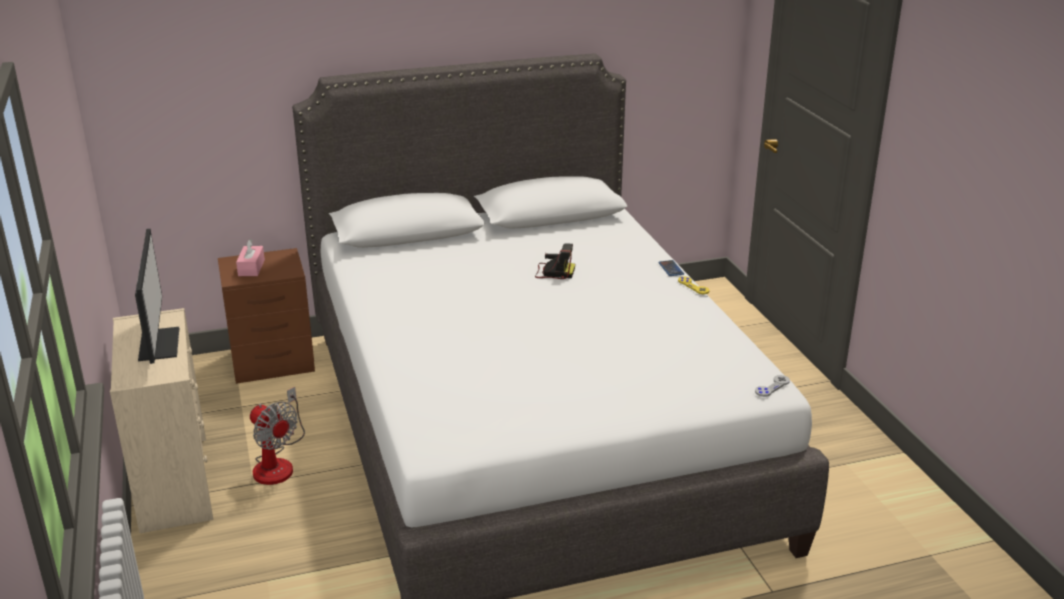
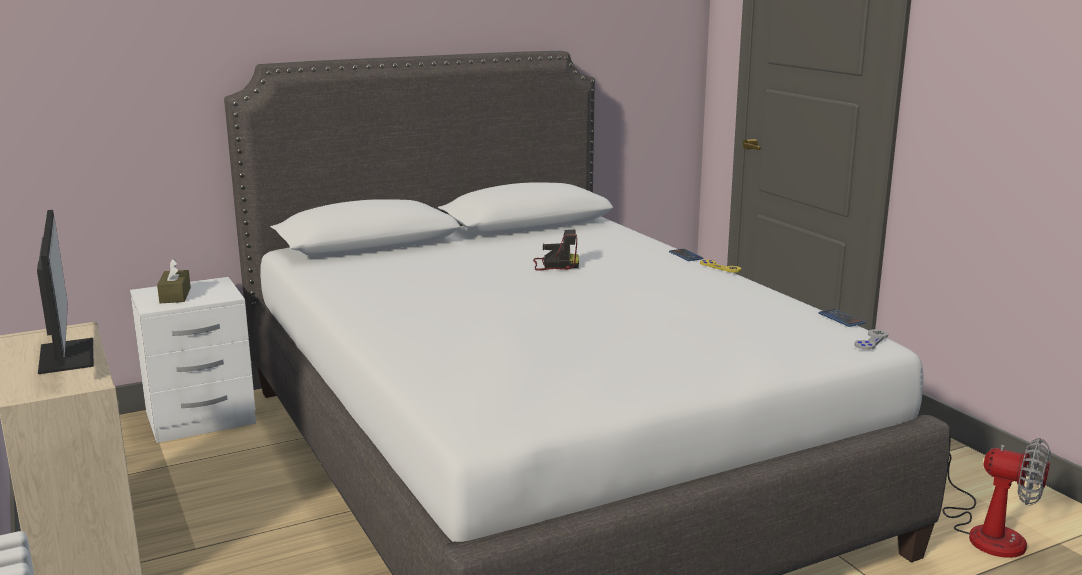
camera: 10 degrees left, 10 degrees down
brown nightstand [218,248,315,384] -> white nightstand [130,277,256,443]
pink tissue box [236,239,265,276] -> brown tissue box [157,258,191,303]
fan [250,387,305,485] -> fan moved to [942,438,1051,558]
none -> phone [819,309,866,327]

